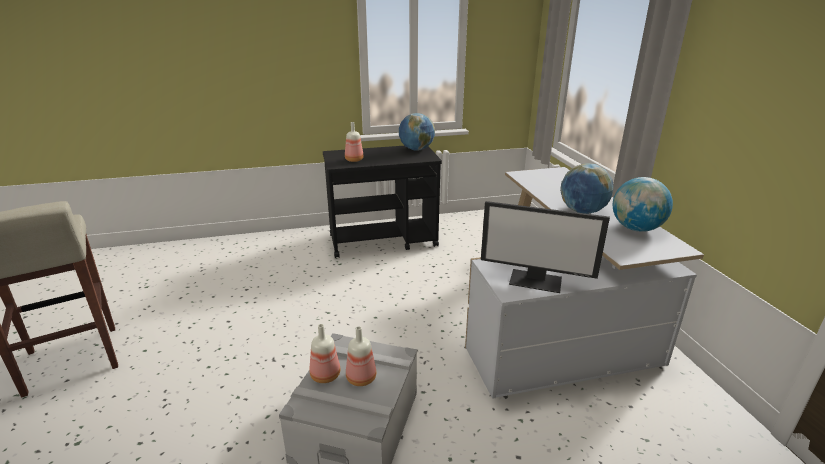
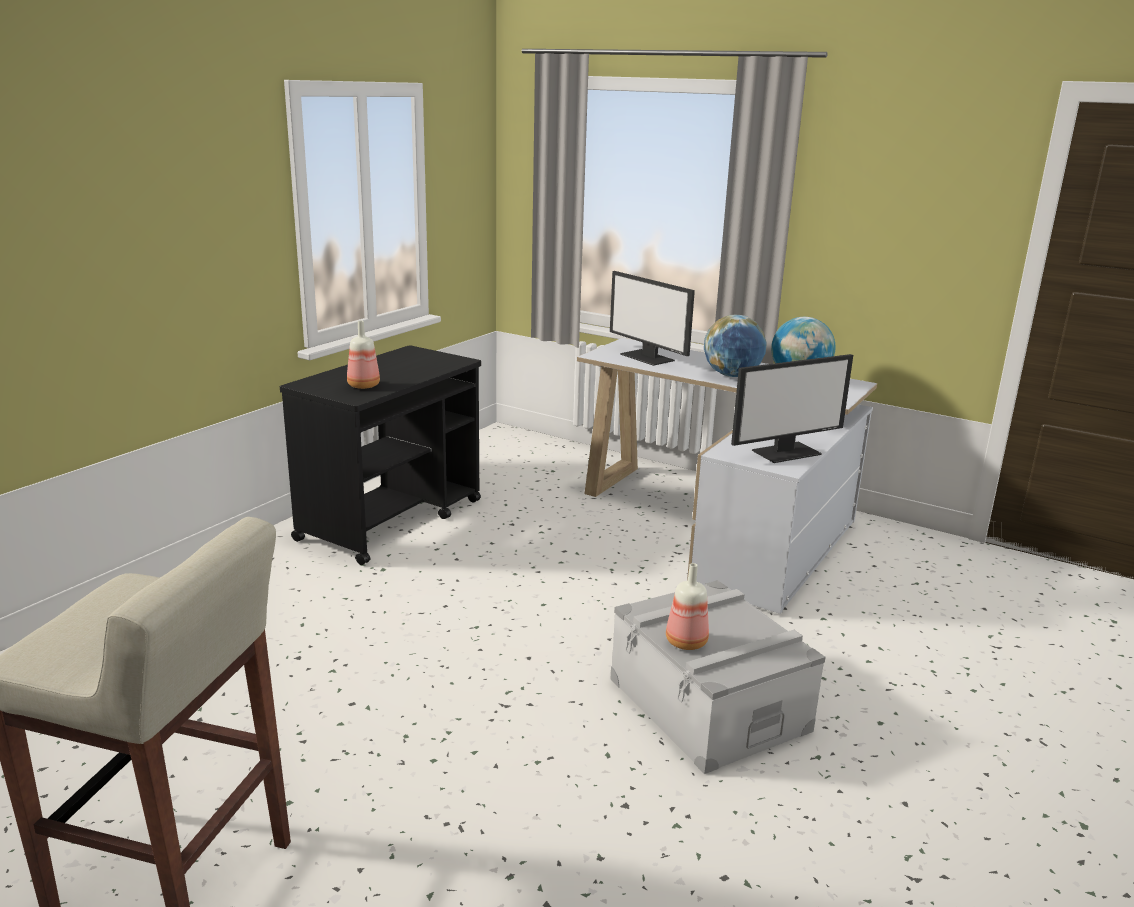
camera: 45 degrees left, 5 degrees down
bottle [346,326,376,386] -> none
globe [399,113,435,151] -> none
none -> monitor [610,271,695,366]

